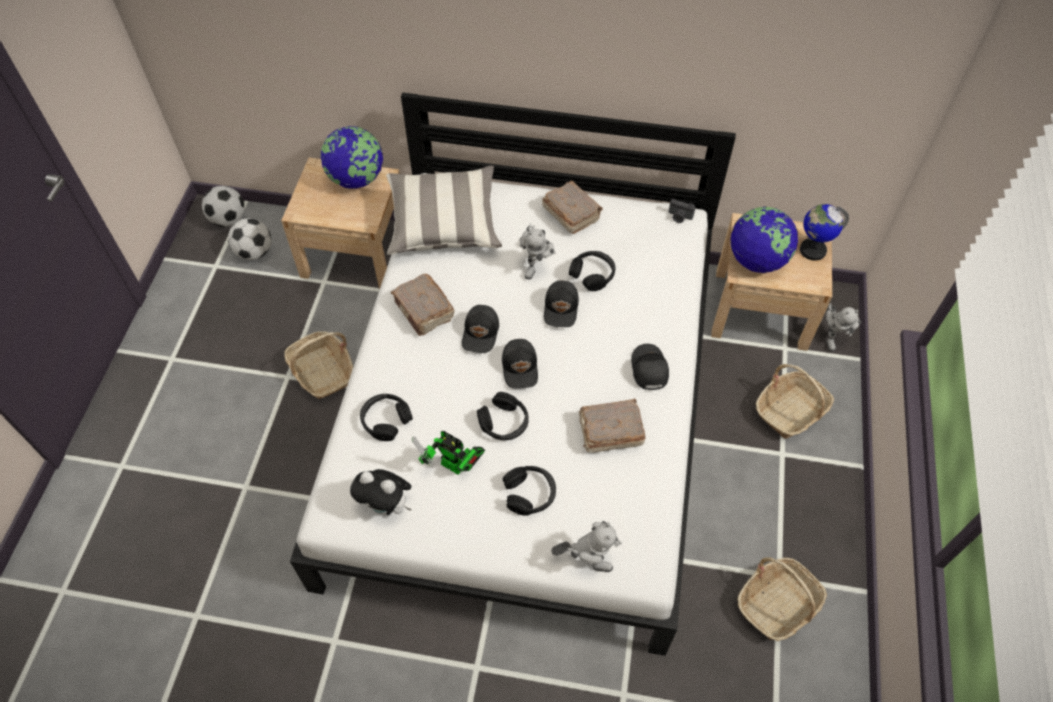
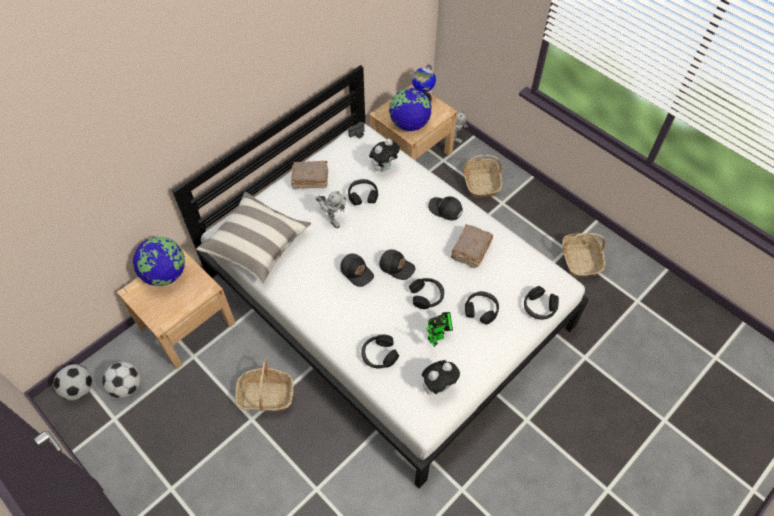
camera: 55 degrees left, 0 degrees up
brown book [391,274,455,336] -> none
black cap [544,281,579,327] -> none
toy robot [551,521,622,572] -> black headphones [524,286,559,320]
none -> plush toy [369,139,400,172]

